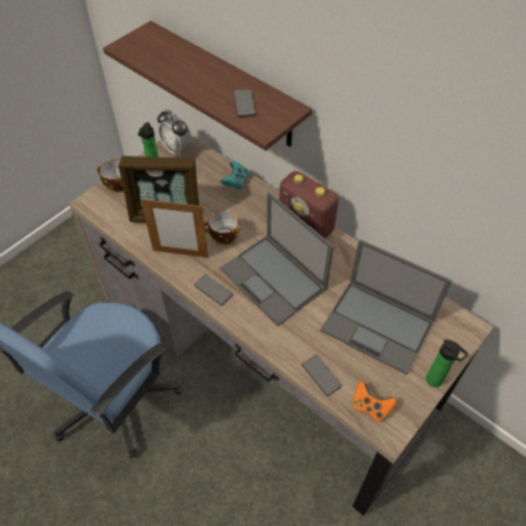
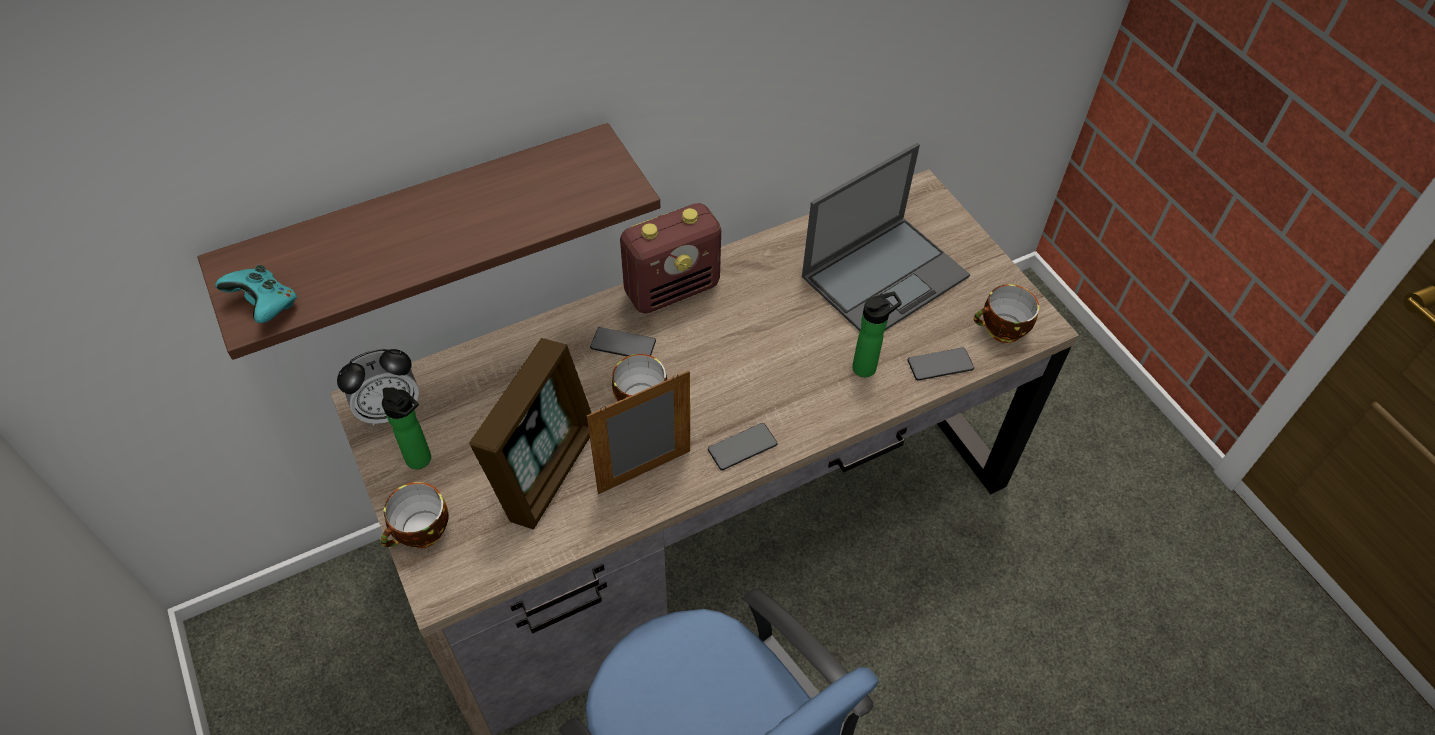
camera: 70 degrees left, 0 degrees up
picture frame [141,199,208,258] -> picture frame turned 150 degrees counterclockwise [587,370,690,494]
turquoise game controller [220,161,249,190] -> turquoise game controller moved to [215,265,297,323]
laptop [220,192,334,326] -> none
phone [233,89,256,117] -> phone moved to [590,327,656,356]
orange game controller [353,381,397,422] -> cup [974,284,1039,343]
bottle [426,339,468,387] -> bottle moved to [852,292,902,377]

